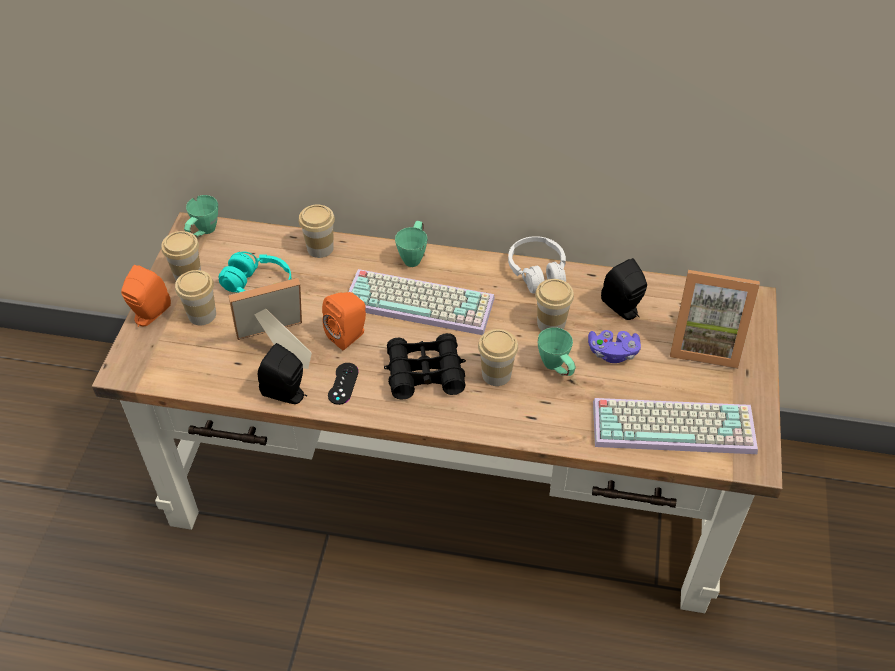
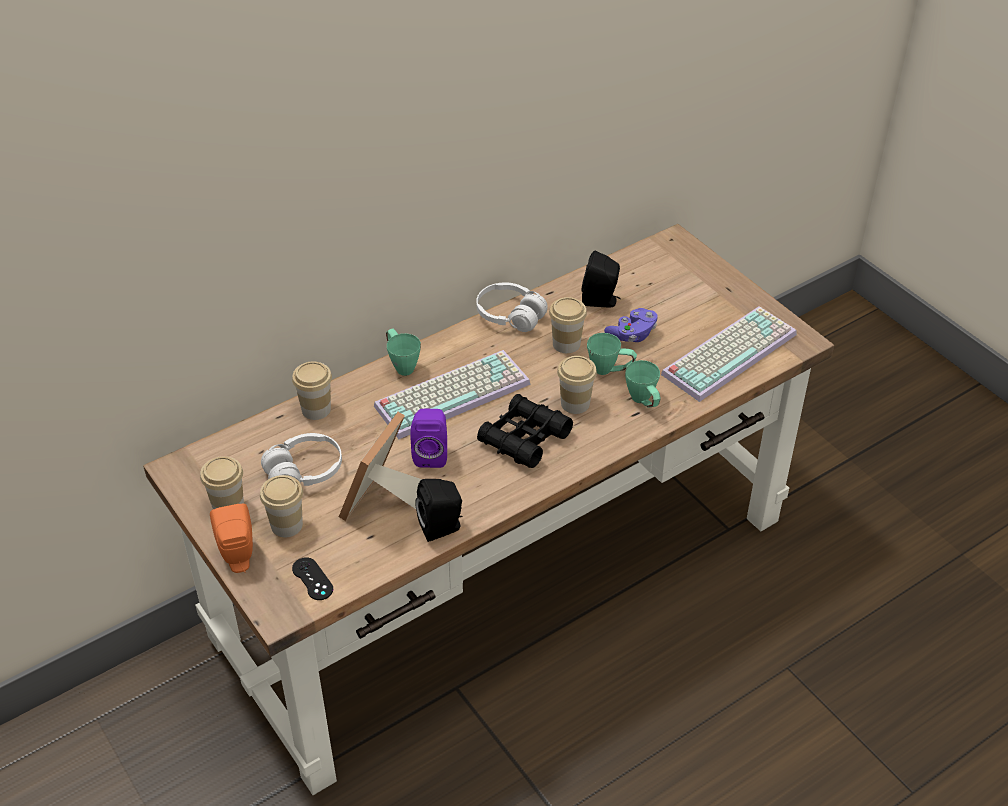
camera: 45 degrees left, 5 degrees down
green mug [184,195,218,238] -> green mug moved to [625,360,661,408]
turquoise headphones [219,252,292,293] -> white headphones [261,433,342,486]
orange speaker [322,292,366,350] -> purple speaker [411,409,447,468]
black game controller [328,363,359,405] -> black game controller moved to [292,557,333,600]
picture frame [670,270,760,369] -> none

